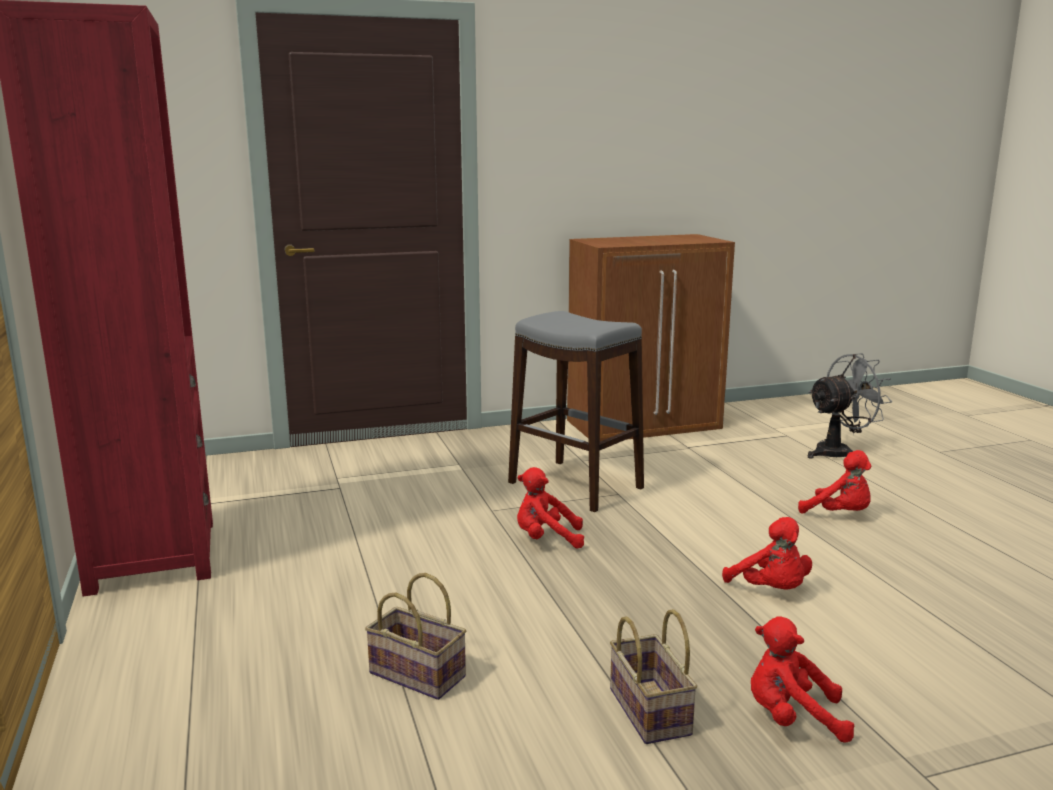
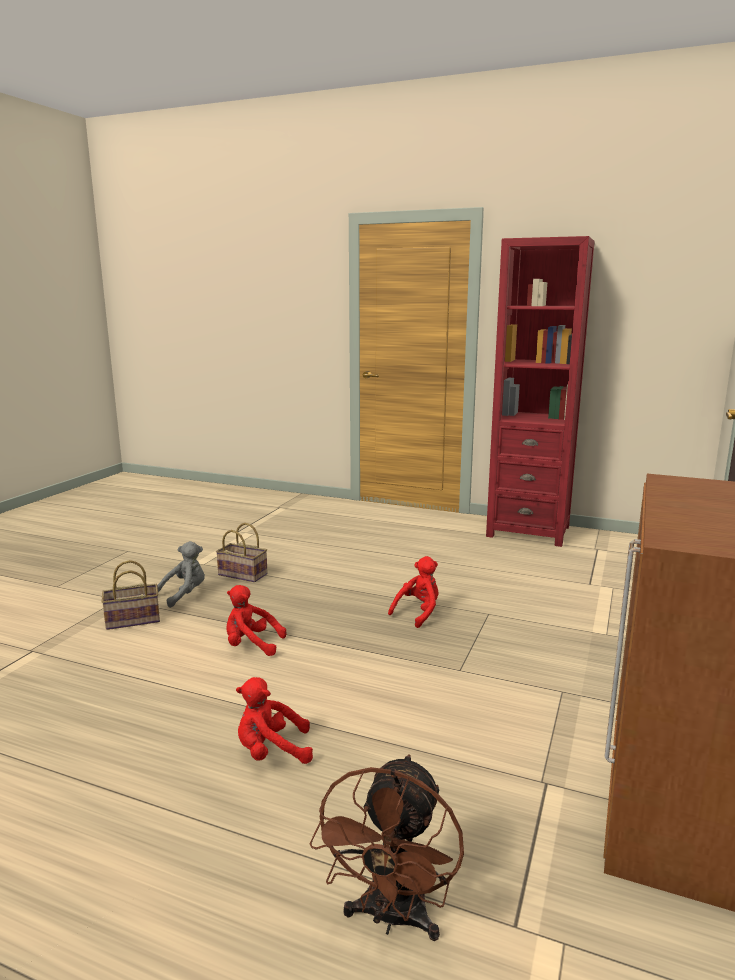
camera: 130 degrees right, 0 degrees up
basket [365,573,466,700] -> basket moved to [101,560,160,630]
grey stool [508,311,644,512] -> none
red plush toy [751,616,854,743] -> grey plush toy [158,541,205,608]
grey fan [808,353,892,459] -> brown fan [309,754,464,941]

